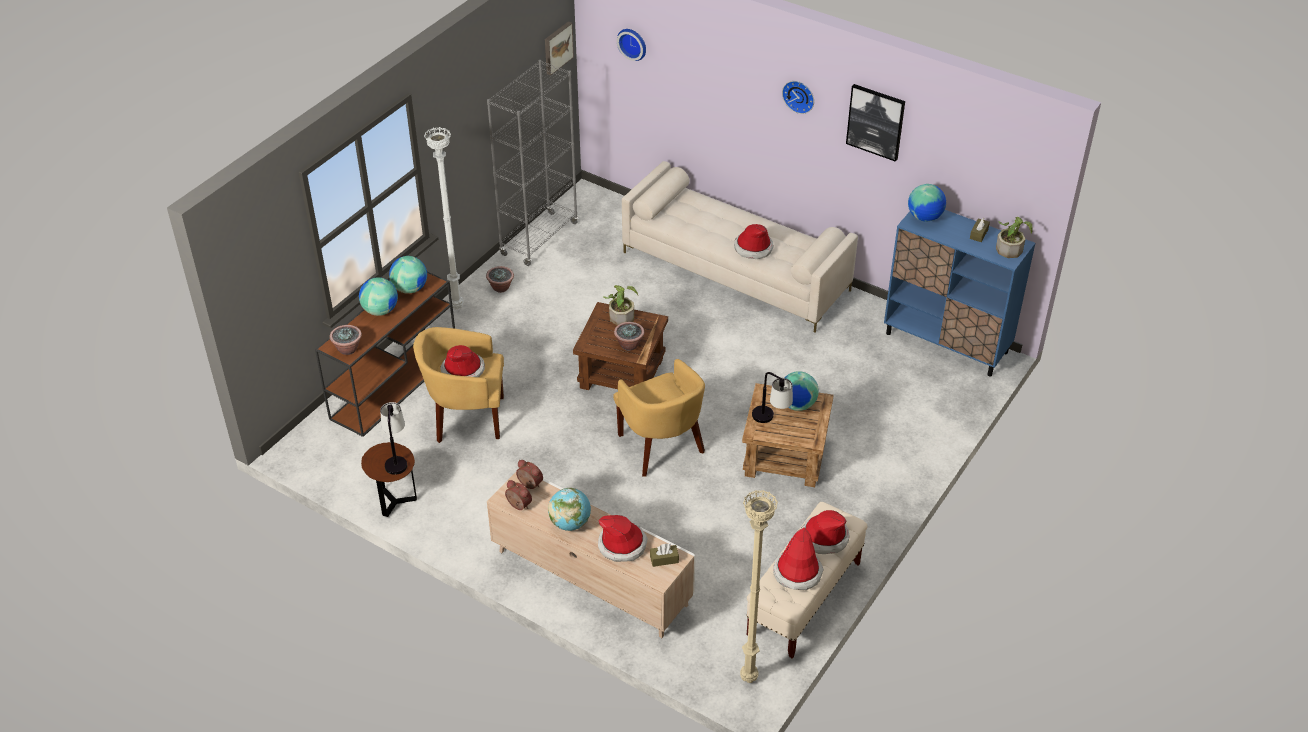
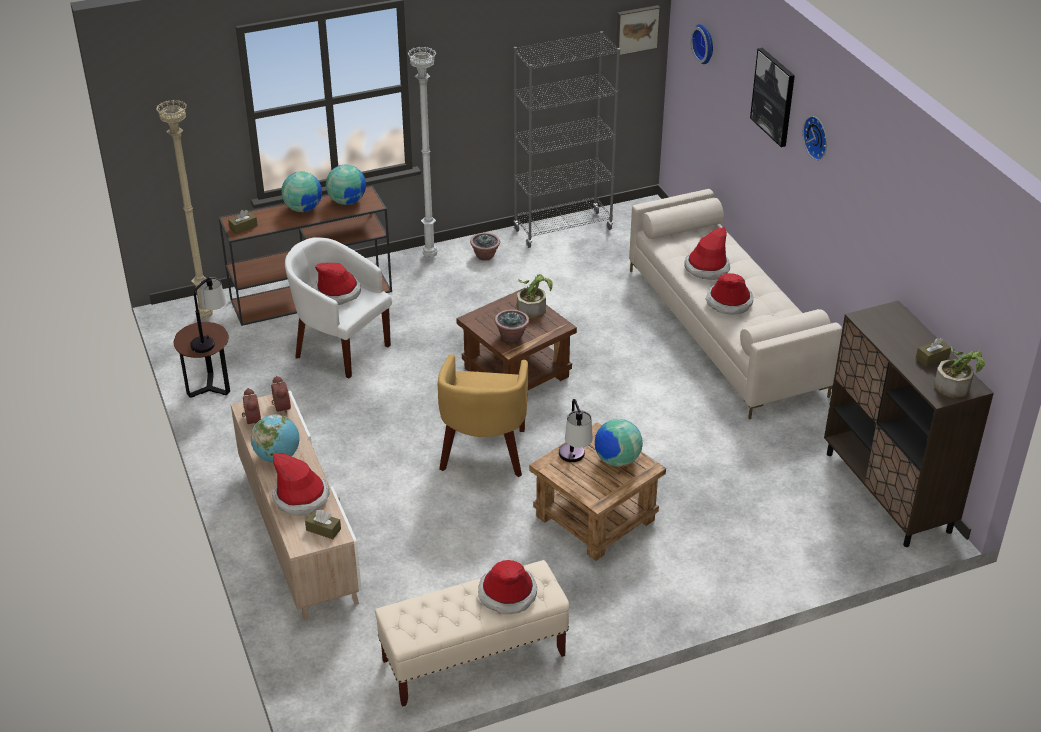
camera: 35 degrees right, 5 degrees down
potted plant [330,325,362,355] -> brown tissue box [228,210,258,234]
yellow armchair [413,327,504,443] -> white armchair [285,237,392,378]
beige floor lamp [740,490,778,683] -> beige floor lamp moved to [156,100,213,318]
hat [773,527,823,590] -> hat moved to [684,227,730,280]
picture [846,84,905,162] -> picture moved to [750,48,795,147]
blue cabinet [884,210,1035,377] -> brown cabinet [824,300,994,547]
globe [908,184,946,222] -> none

